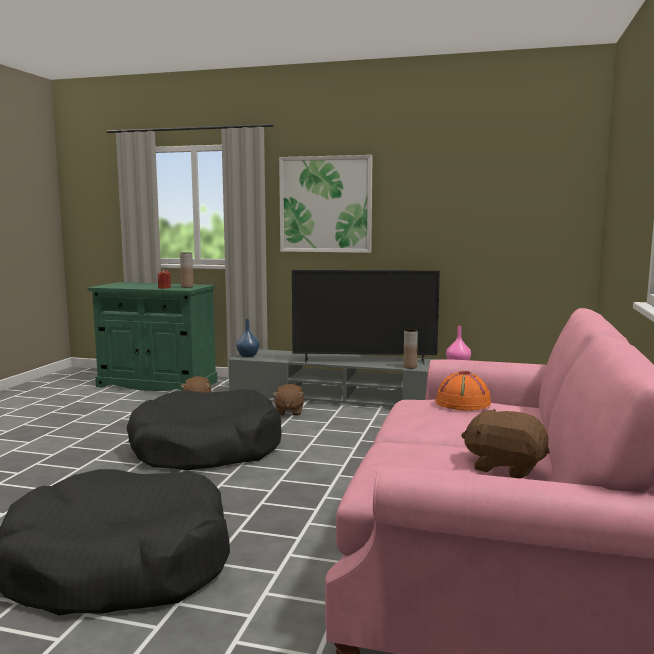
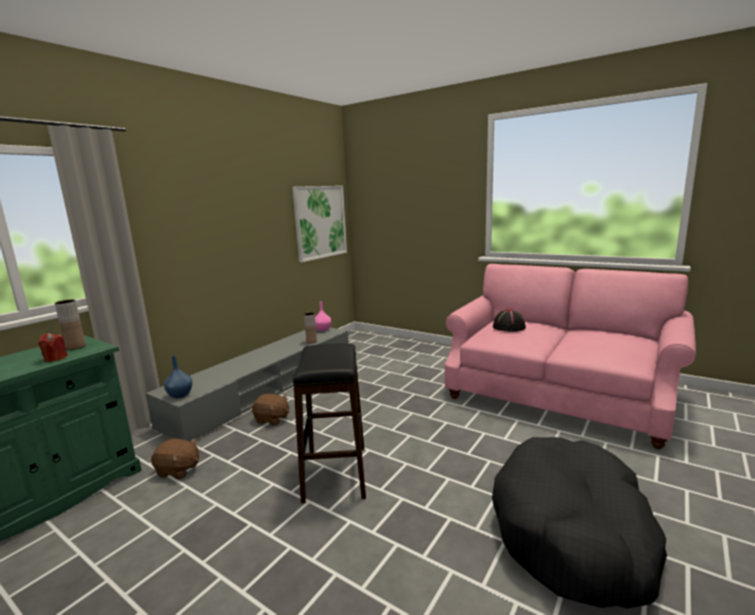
camera: 70 degrees left, 5 degrees up
black dog bed [126,389,282,470] -> black stool [293,343,366,503]
picture [279,155,373,253] -> picture moved to [292,186,347,262]
television [292,270,440,364] -> none
orange hat [435,371,491,411] -> black hat [493,309,526,332]
brown plush toy [461,409,550,479] -> none

